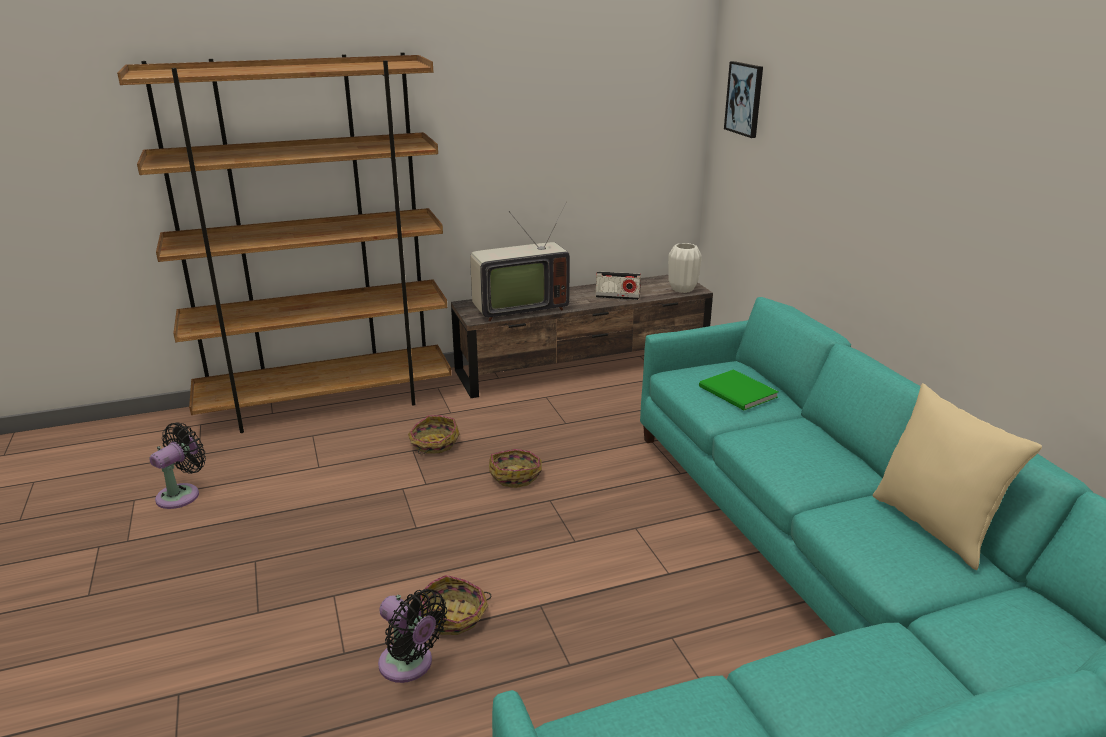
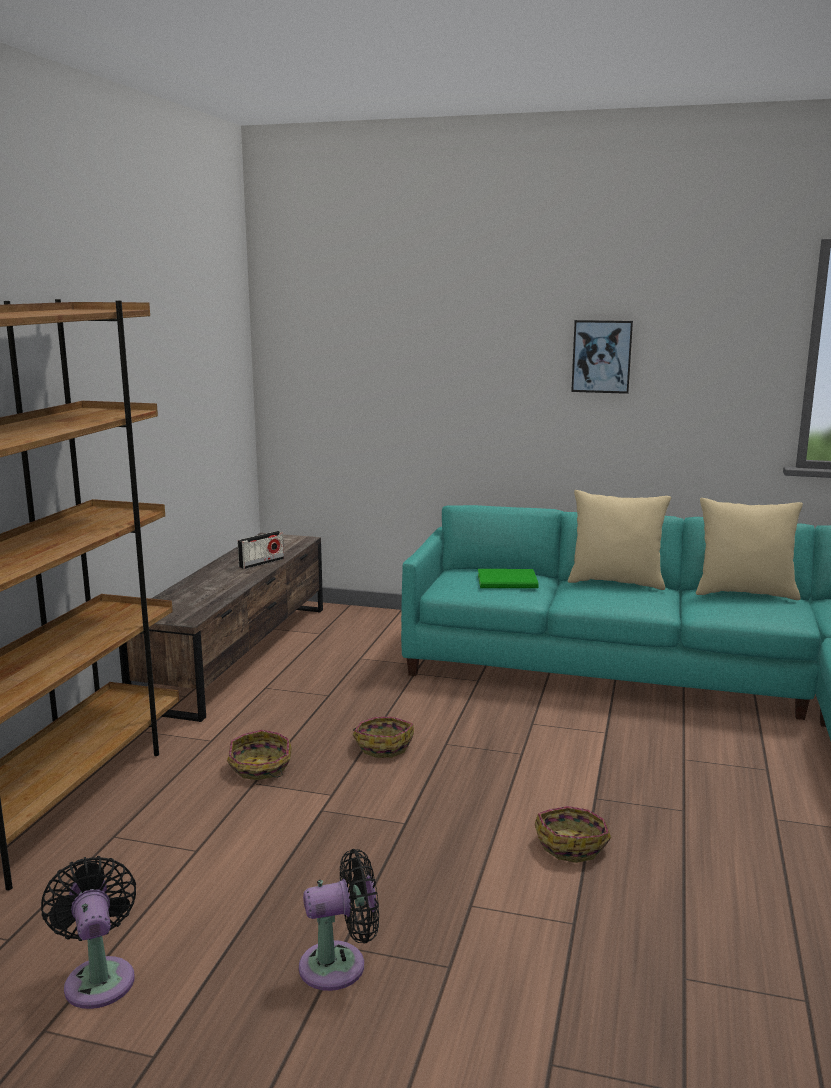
camera: 55 degrees left, 10 degrees down
black fan [378,589,447,683] -> black fan moved to [299,849,379,991]
television [470,202,570,321] -> none
white vase [668,243,702,293] -> none
picture [724,61,763,138] -> picture moved to [571,320,633,394]
none -> beige pillow [568,490,671,590]

